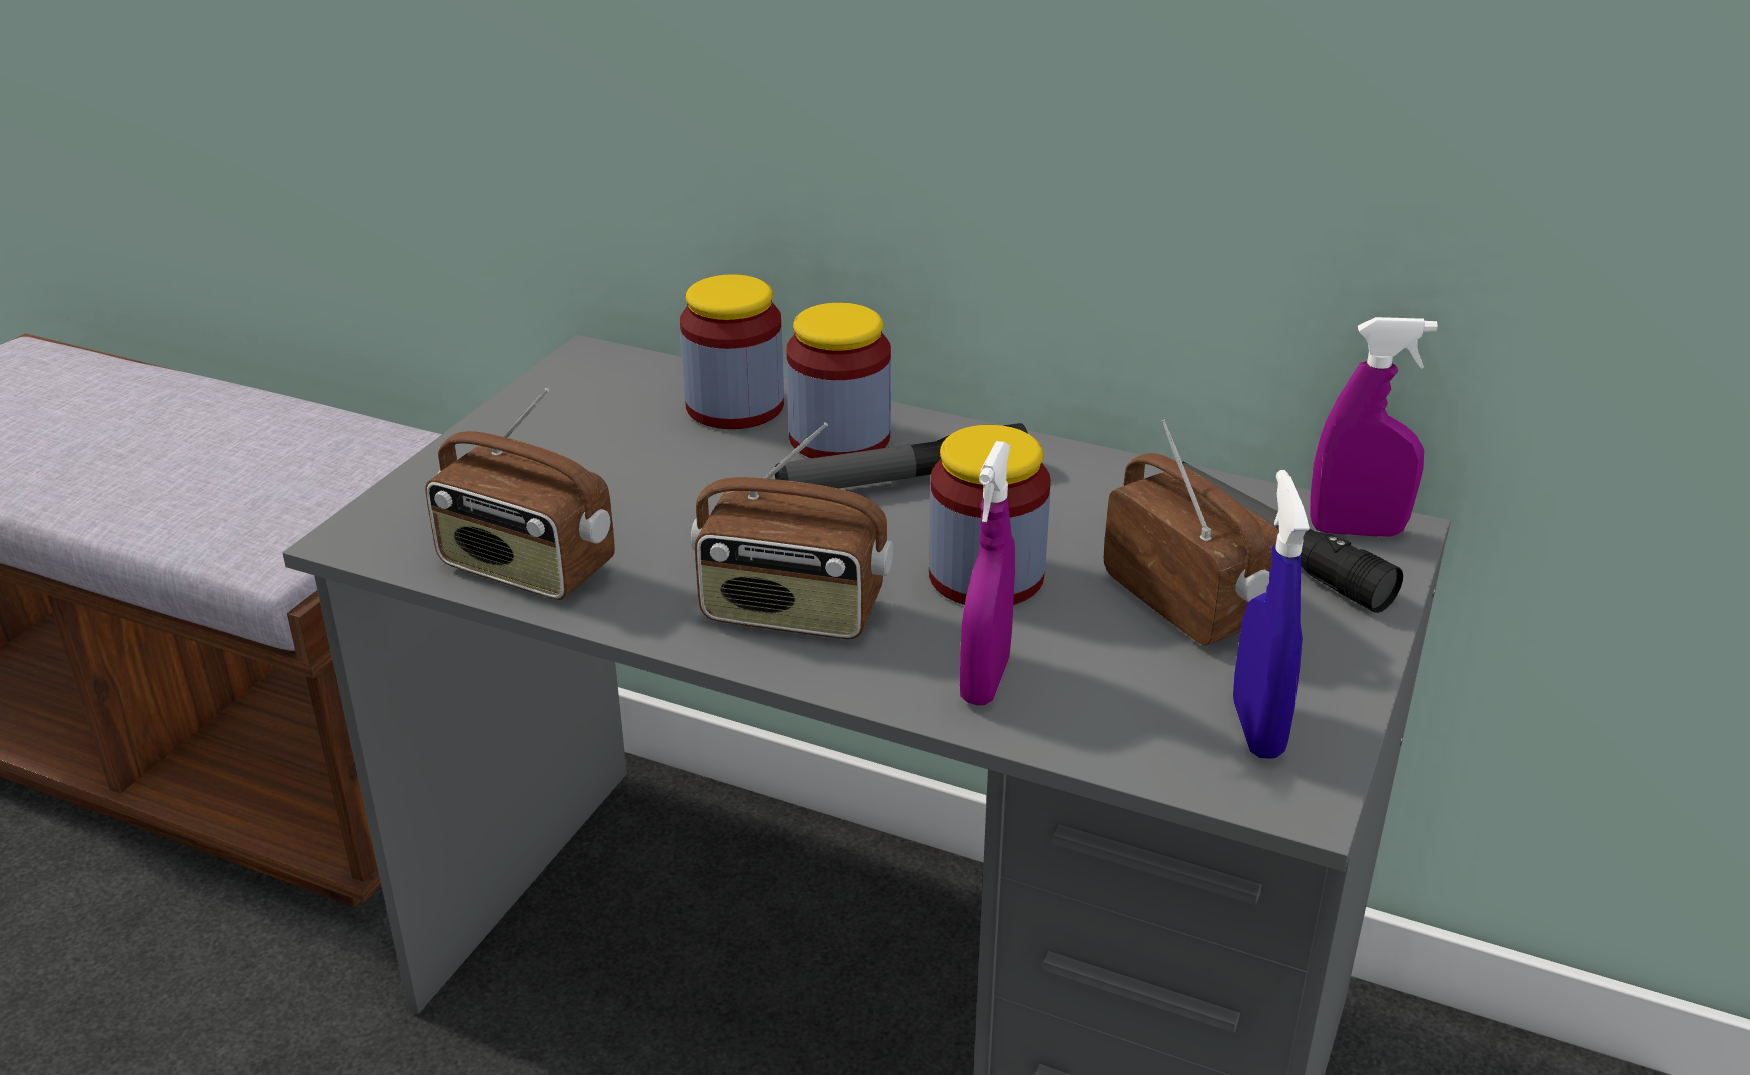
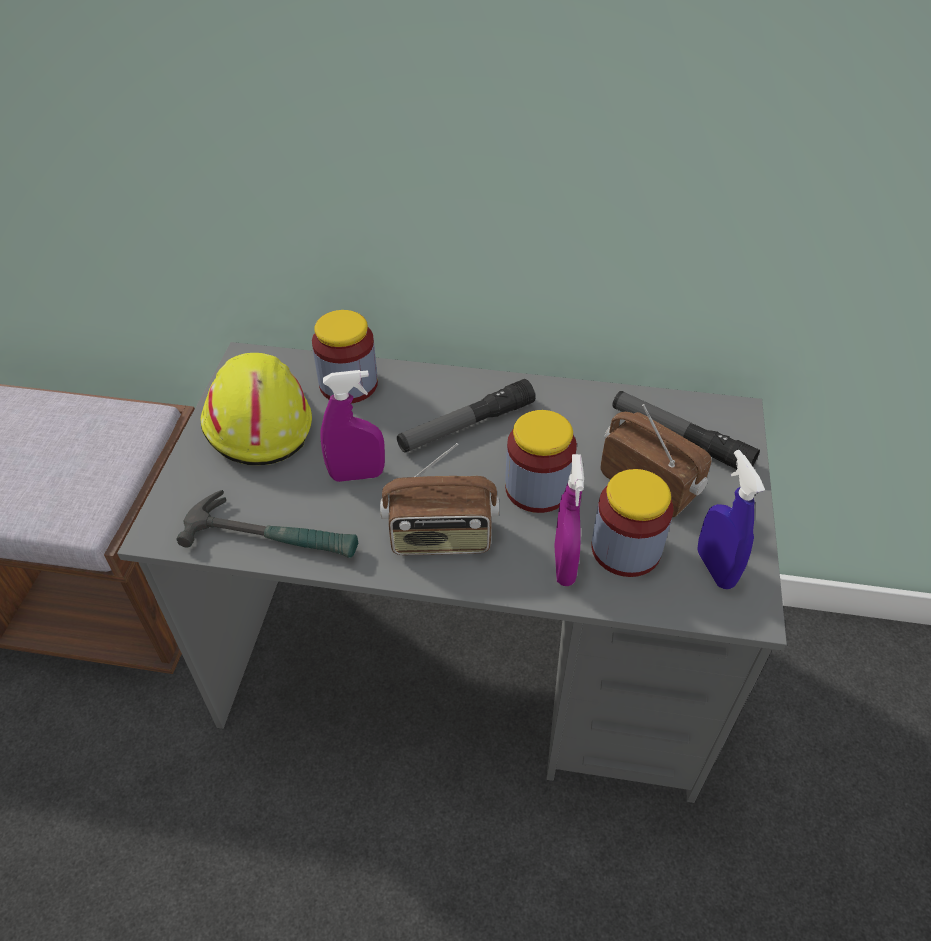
camera: 15 degrees left, 15 degrees up
radio [425,388,615,600] -> hammer [177,490,358,558]
jar [786,303,891,458] -> jar moved to [592,469,673,577]
purple spray bottle [1310,317,1438,537] -> purple spray bottle moved to [320,370,385,482]
none -> yellow hard hat [201,353,312,465]

